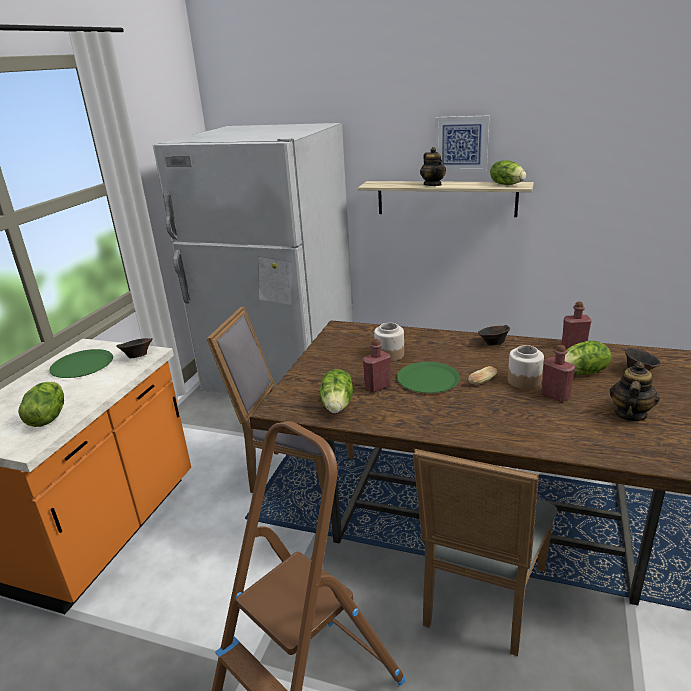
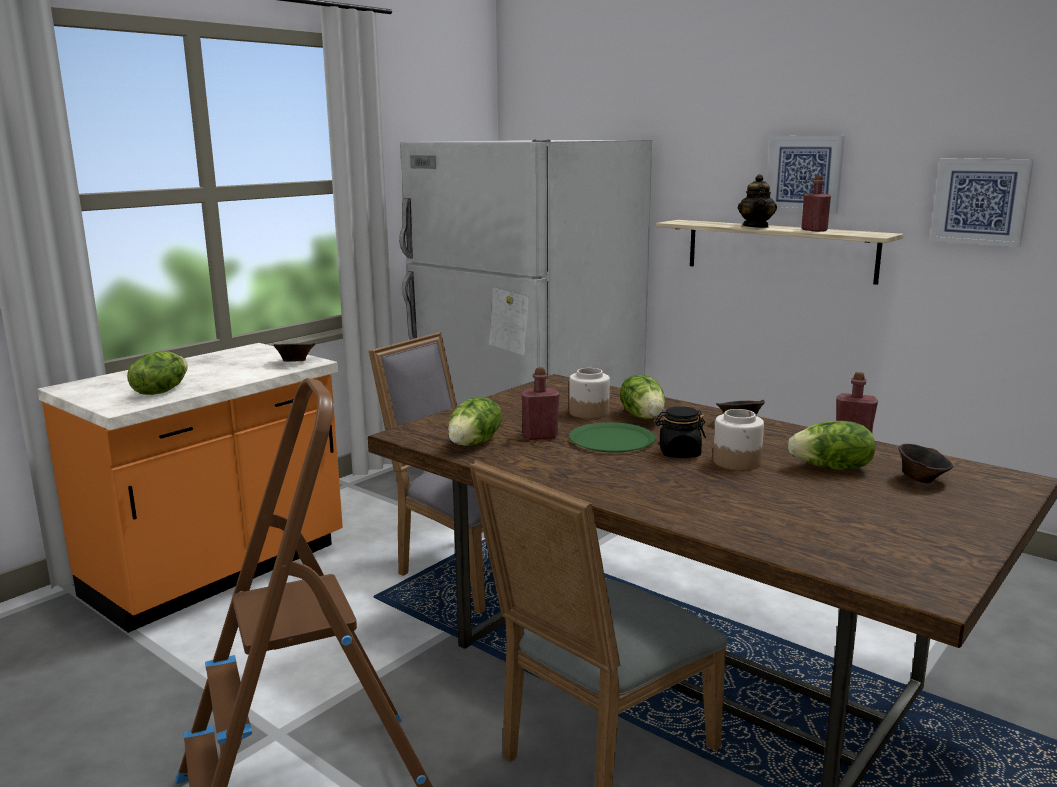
camera: 20 degrees right, 10 degrees down
green plate [49,349,113,378] -> none
bread [468,366,497,385] -> black jar [655,406,706,458]
lettuce [490,160,526,185] -> lettuce moved to [620,375,665,419]
red bottle [541,345,575,402] -> red bottle moved to [801,175,831,232]
teapot [610,362,660,421] -> none
none -> picture [930,158,1034,247]

